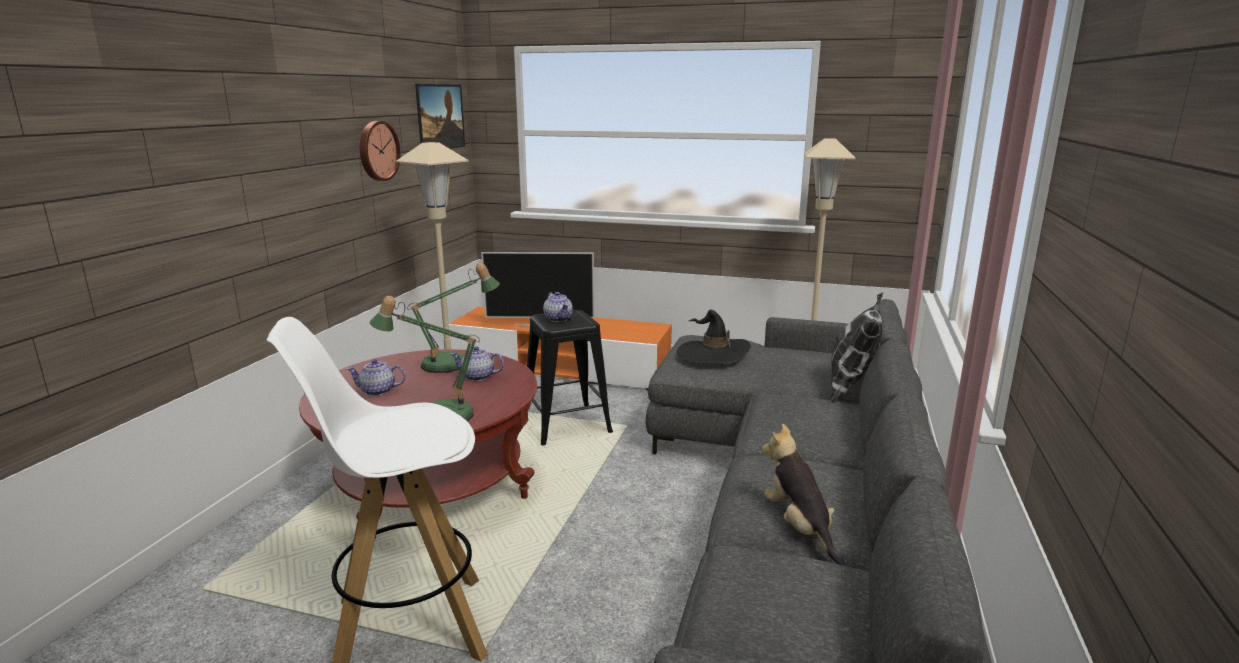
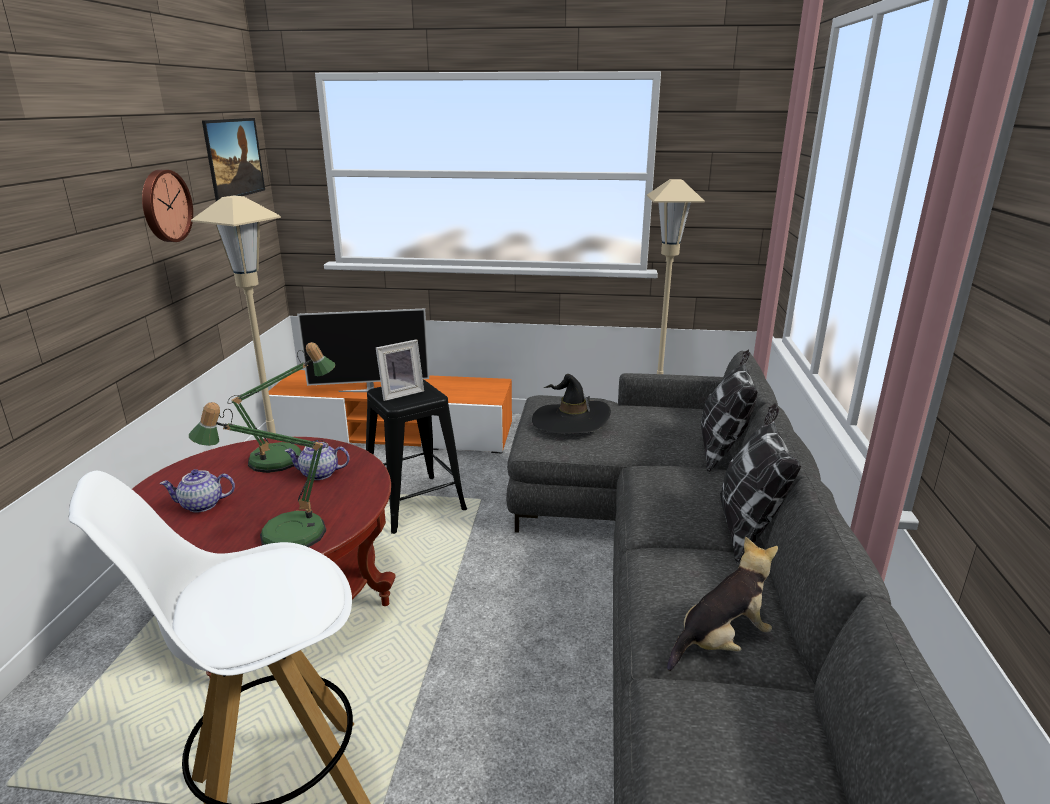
camera: 10 degrees left, 5 degrees up
teapot [543,292,573,322] -> picture frame [376,339,424,401]
plush toy [762,424,844,565] -> plush toy turned 90 degrees clockwise [667,536,778,671]
none -> pillow [720,403,801,563]

